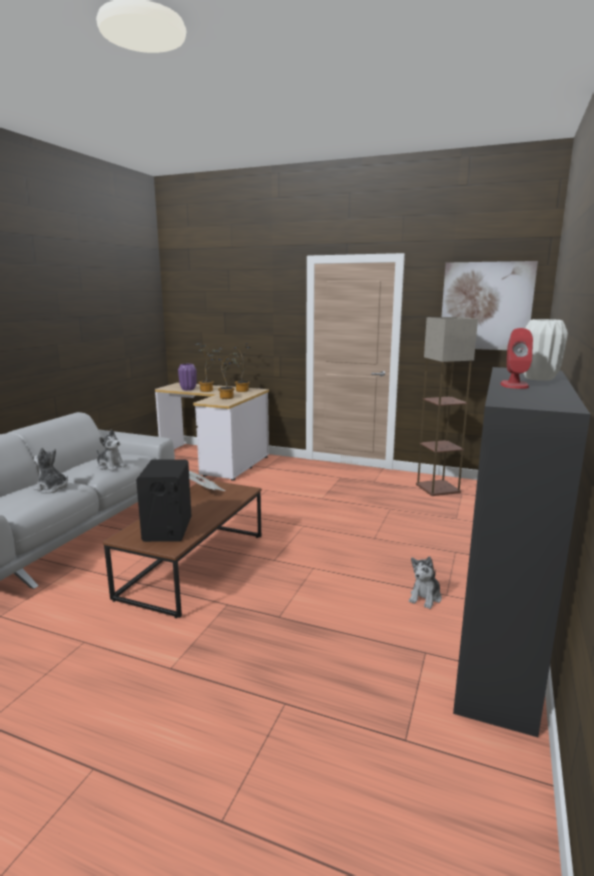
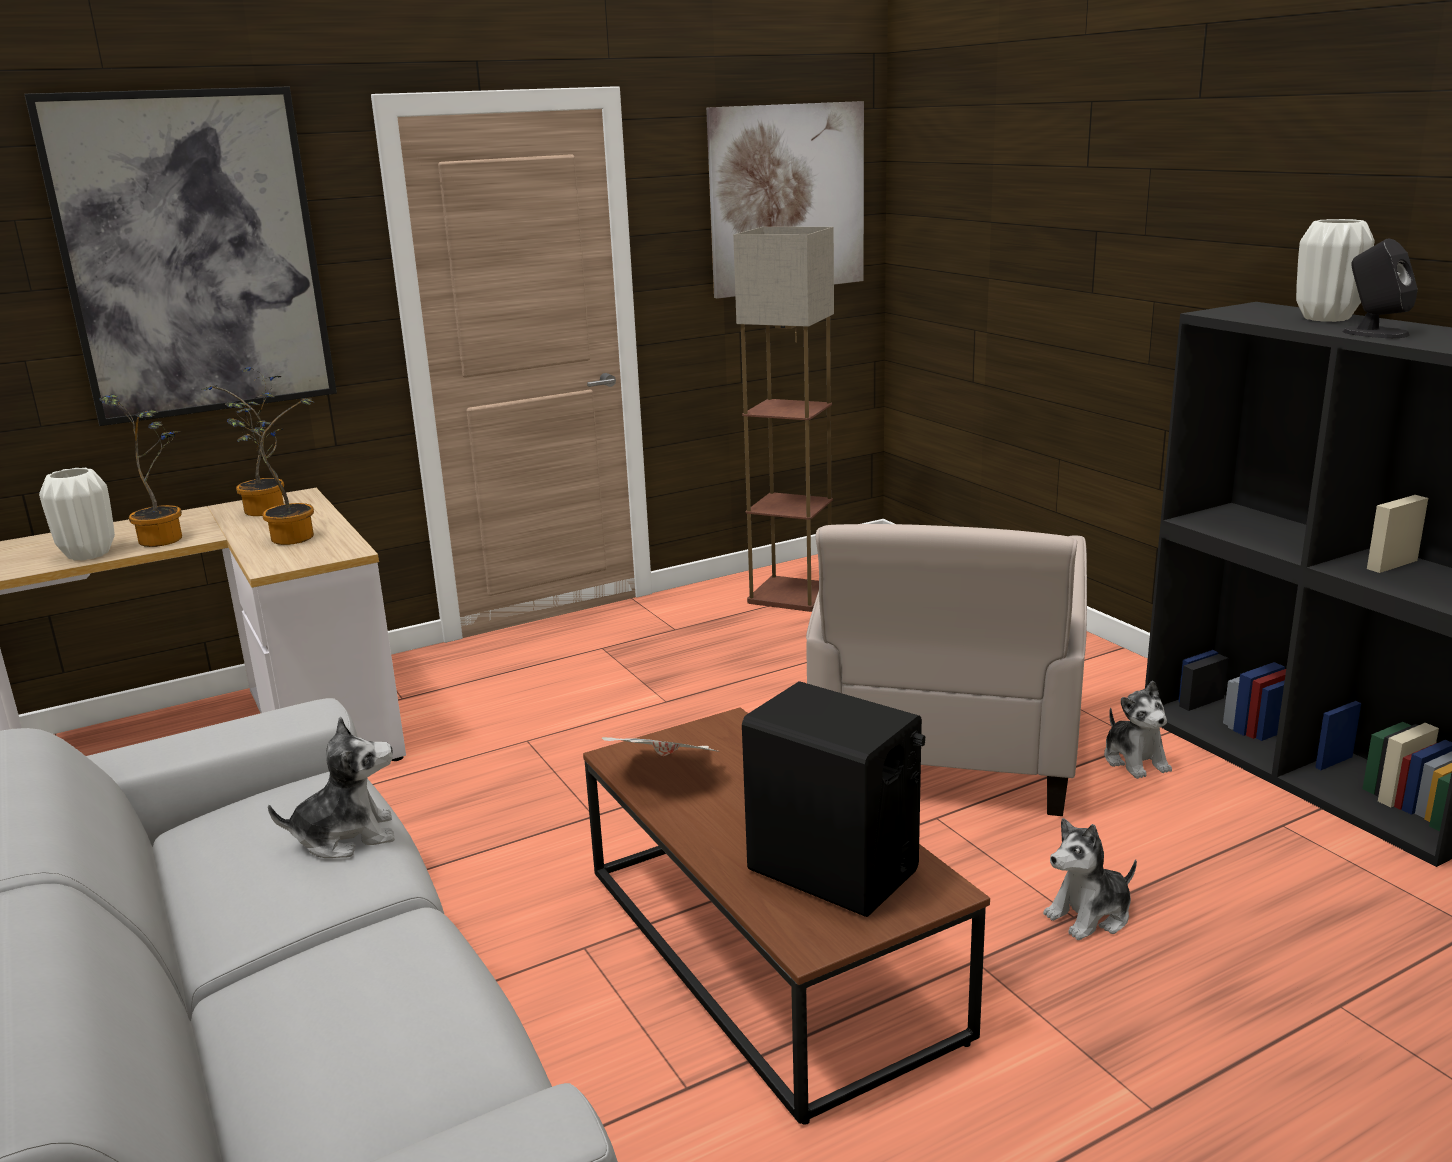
camera: 50 degrees left, 5 degrees up
plush toy [34,448,68,493] -> plush toy moved to [1043,818,1137,940]
purple vase [178,364,197,391] -> white vase [39,468,115,560]
red speaker [500,328,533,389] -> black speaker [1343,239,1418,338]
none -> picture [24,86,337,426]
none -> beige armchair [806,524,1087,816]

